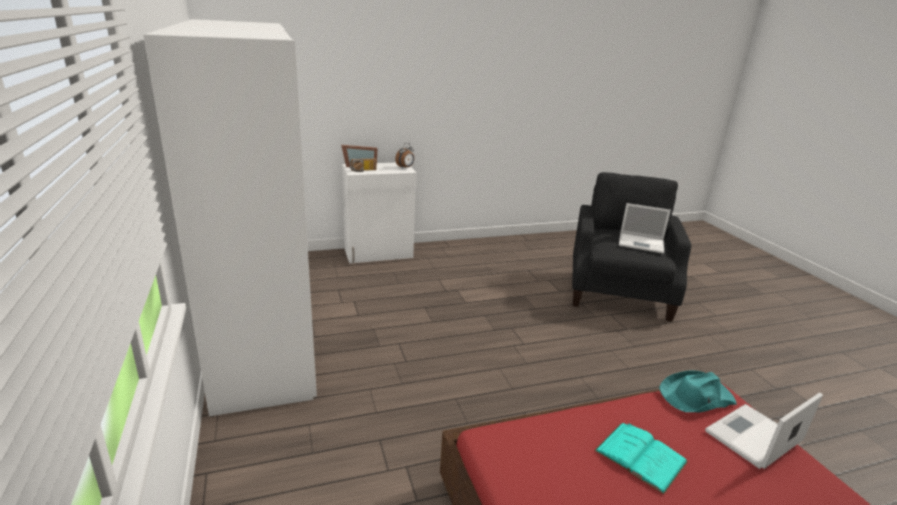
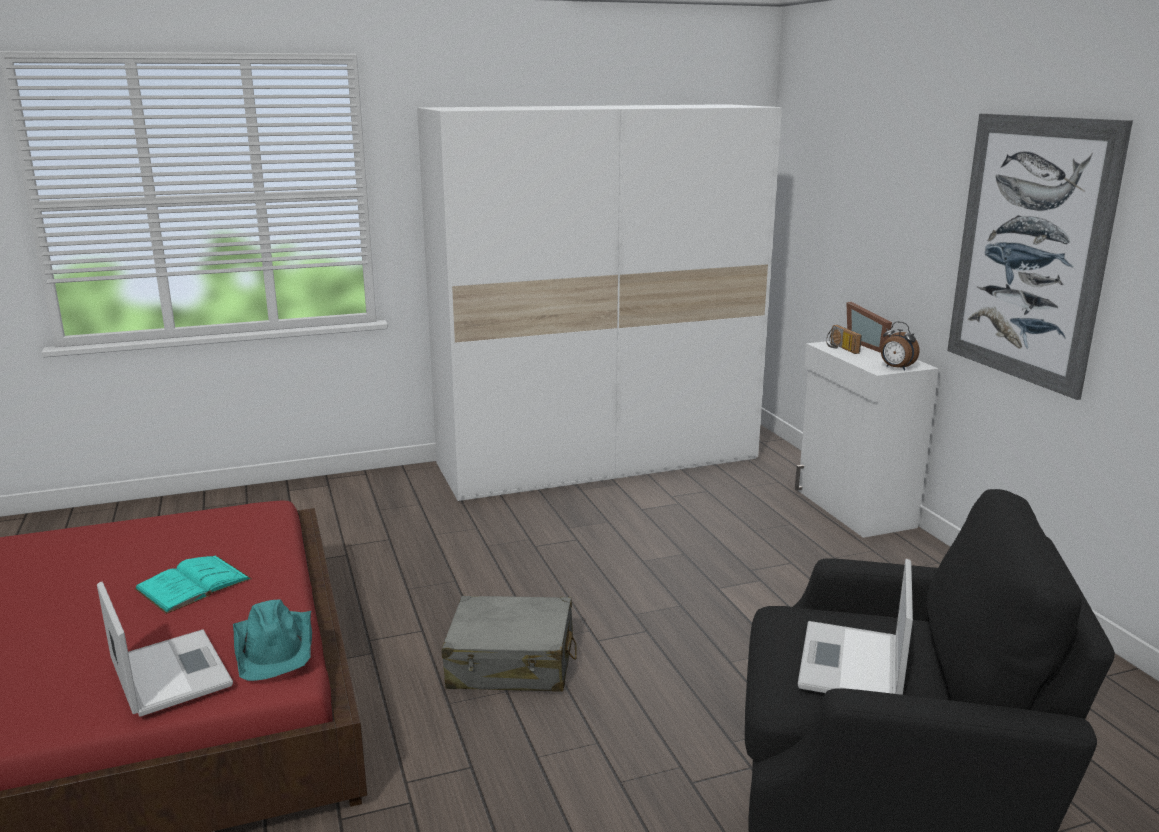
camera: 90 degrees right, 5 degrees down
none -> grey suitcase [442,596,577,692]
none -> picture [947,113,1133,400]

